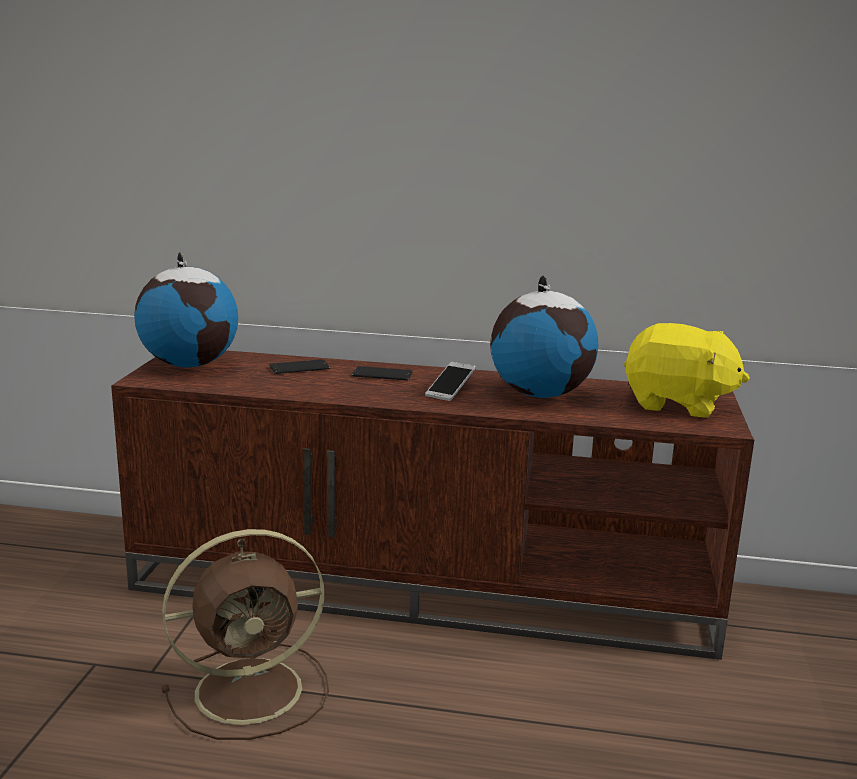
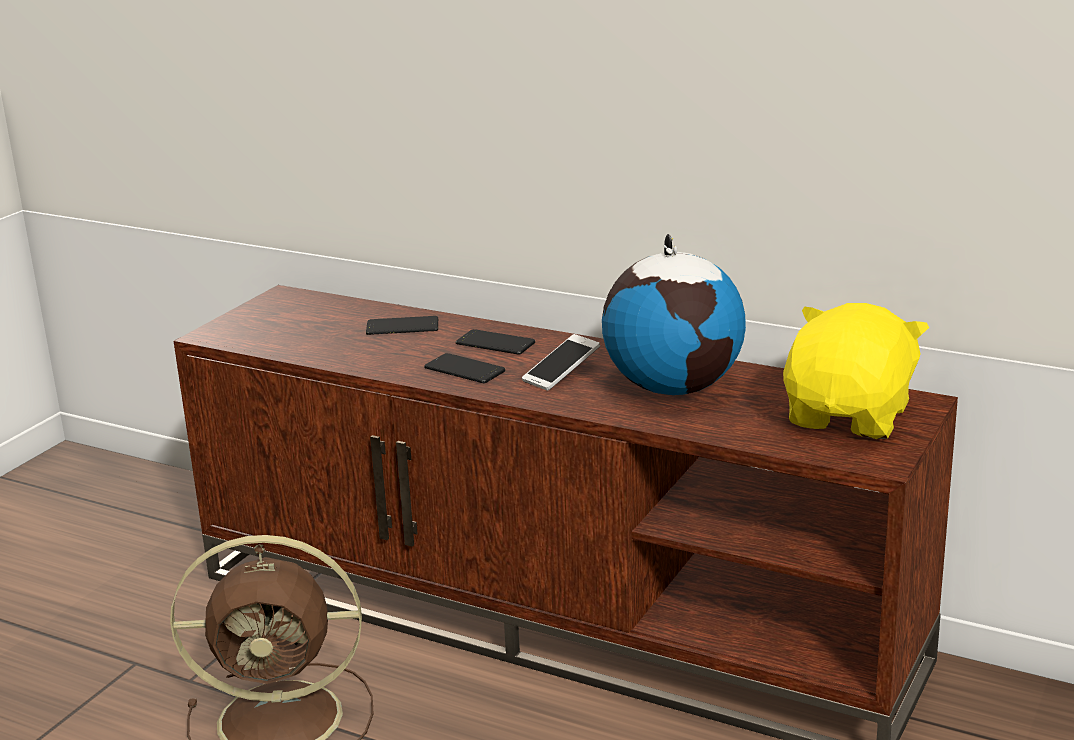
camera: 20 degrees right, 5 degrees up
globe [134,252,238,368] -> none
yellow plush toy [624,323,750,418] -> yellow plush toy turned 105 degrees counterclockwise [783,303,929,439]
none -> phone [424,353,505,384]

